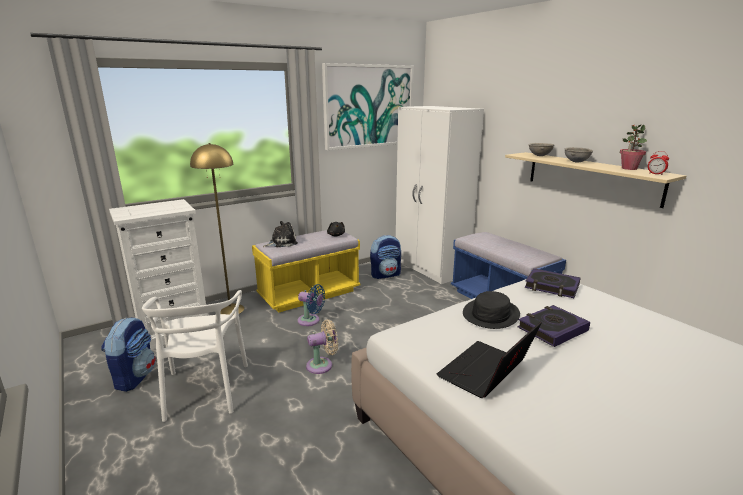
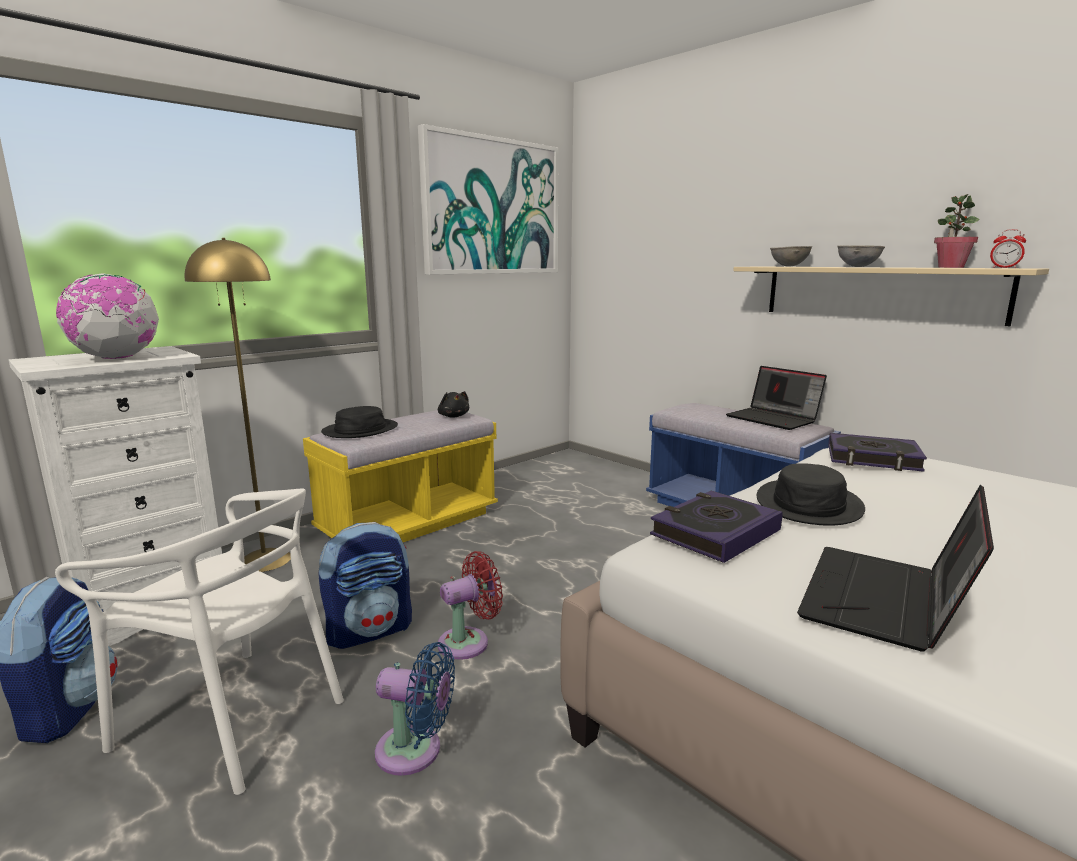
camera: 10 degrees left, 5 degrees down
white chair [142,290,248,422] -> white chair turned 45 degrees counterclockwise [55,489,344,795]
plush toy [263,221,298,247] -> black hat [321,406,398,438]
blue fan [298,284,325,326] -> blue fan moved to [375,642,455,776]
beige fan [306,320,338,374] -> red fan [438,551,503,660]
backpack [370,235,401,279] -> backpack moved to [318,522,412,649]
white wardrobe [396,106,484,284] -> none
book [518,305,590,347] -> book moved to [650,491,783,563]
none -> globe [56,273,159,359]
none -> laptop [726,366,827,430]

